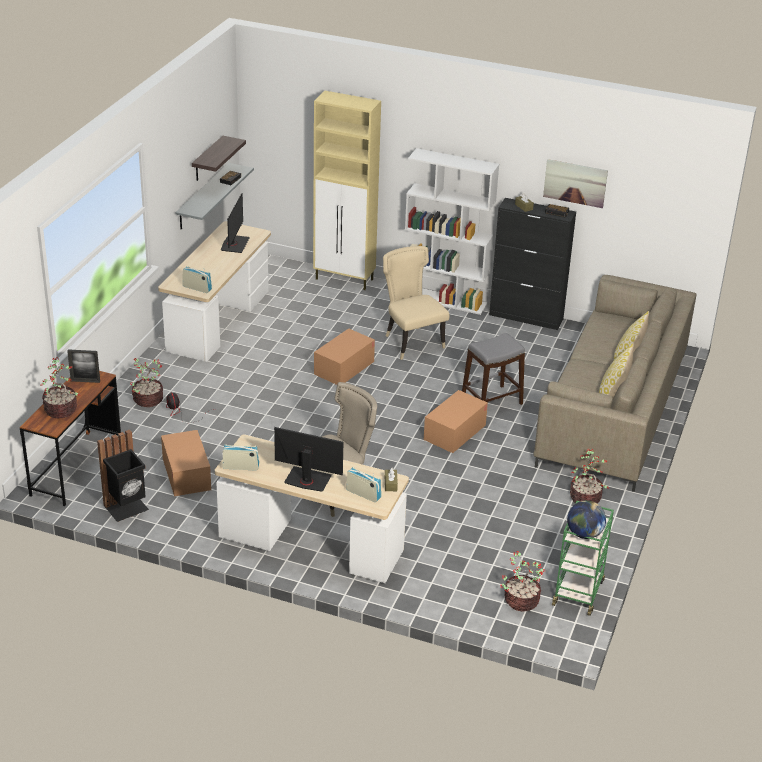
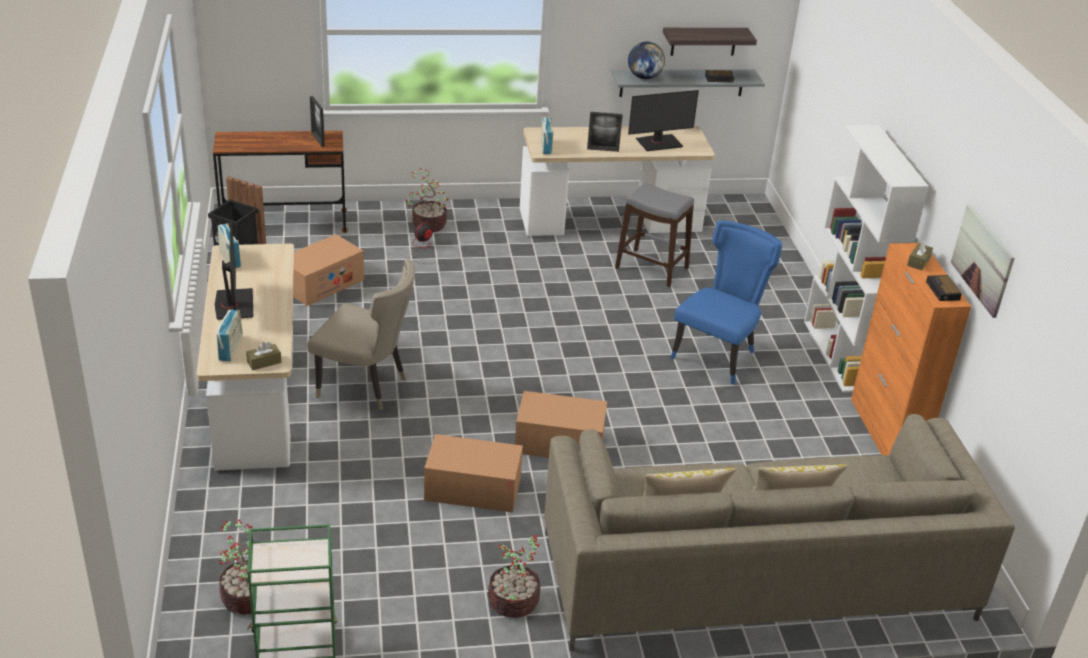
camera: 60 degrees right, 0 degrees up
potted plant [40,357,80,419] -> none
beige cabinet [313,91,381,290] -> none
cardboard box [314,328,375,385] -> cardboard box moved to [424,434,523,513]
beige chair [383,246,450,360] -> blue chair [671,221,782,385]
grey stool [462,333,525,405] -> grey stool moved to [615,183,694,287]
black cabinet [489,198,576,330] -> orange cabinet [851,243,971,455]
globe [567,500,606,539] -> globe moved to [628,42,665,79]
none -> picture frame [587,112,623,152]

